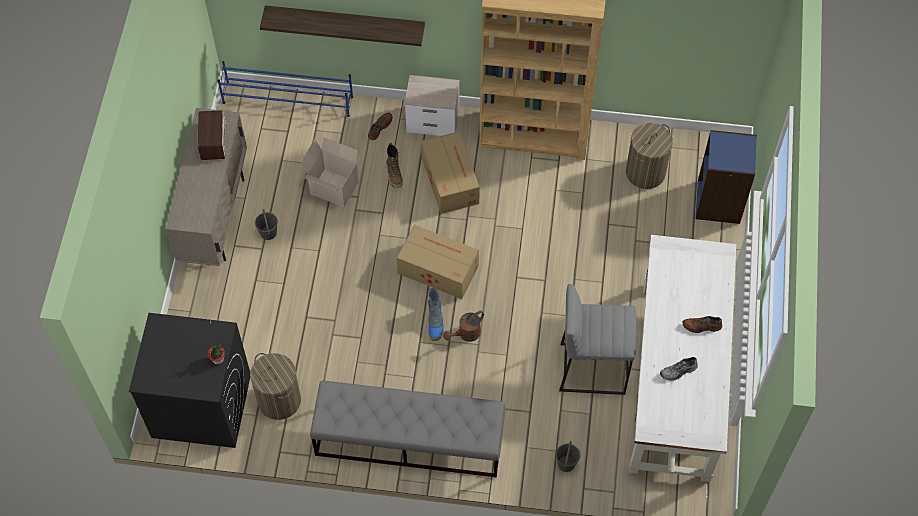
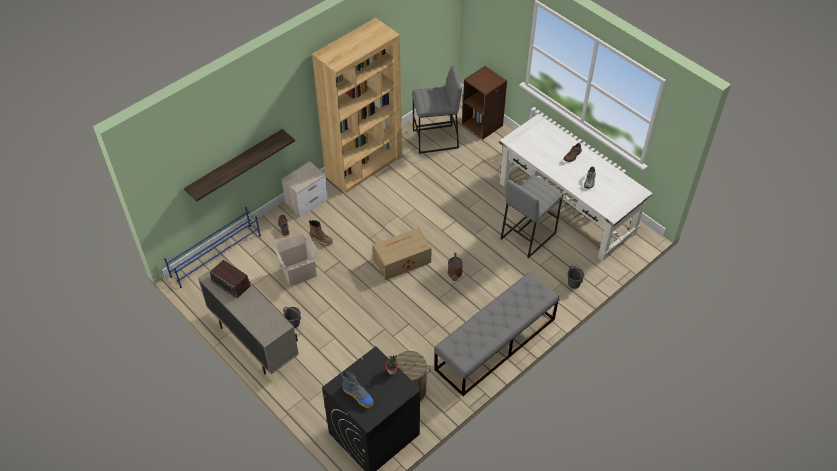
camera: 50 degrees left, 10 degrees down
cardboard box [421,131,480,214] -> none
boot [428,288,444,341] -> boot moved to [341,370,374,409]
laundry basket [626,123,673,189] -> grey stool [412,66,462,154]
blue bookcase [695,130,757,224] -> brown bookcase [462,66,507,139]

